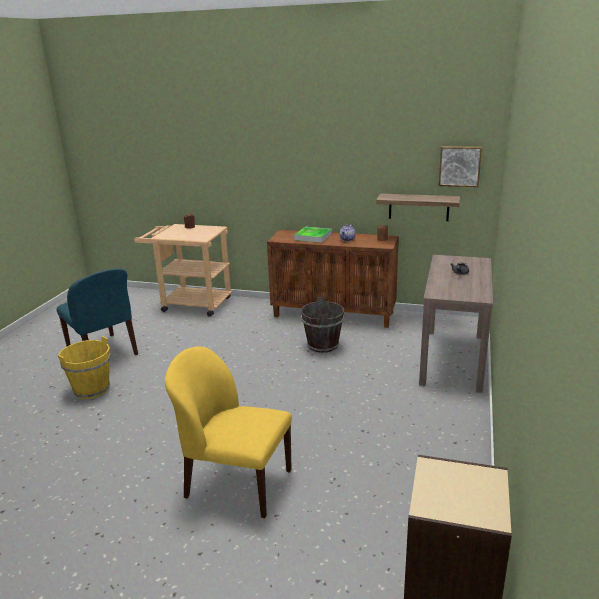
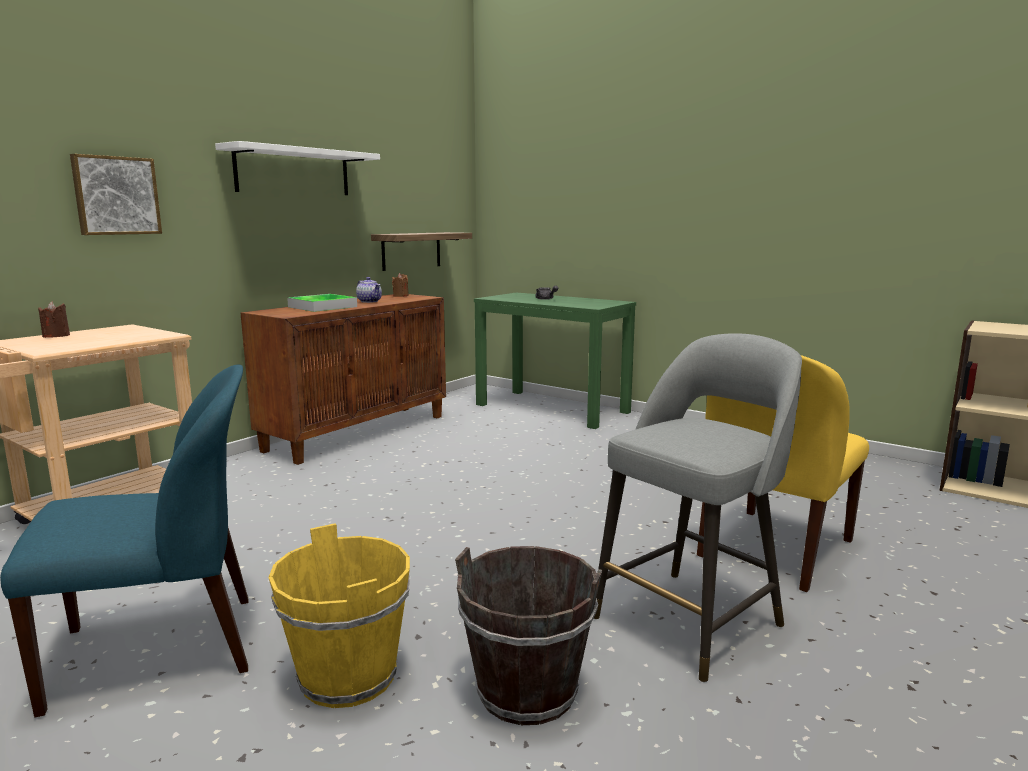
camera: 70 degrees left, 10 degrees down
brown bucket [301,297,344,353] -> brown bucket moved to [455,546,602,725]
brown console table [419,255,493,393] -> green console table [474,292,636,429]
picture [439,146,482,187] -> picture moved to [70,154,162,235]
none -> white shelf [215,141,380,195]
none -> grey stool [594,333,802,682]

